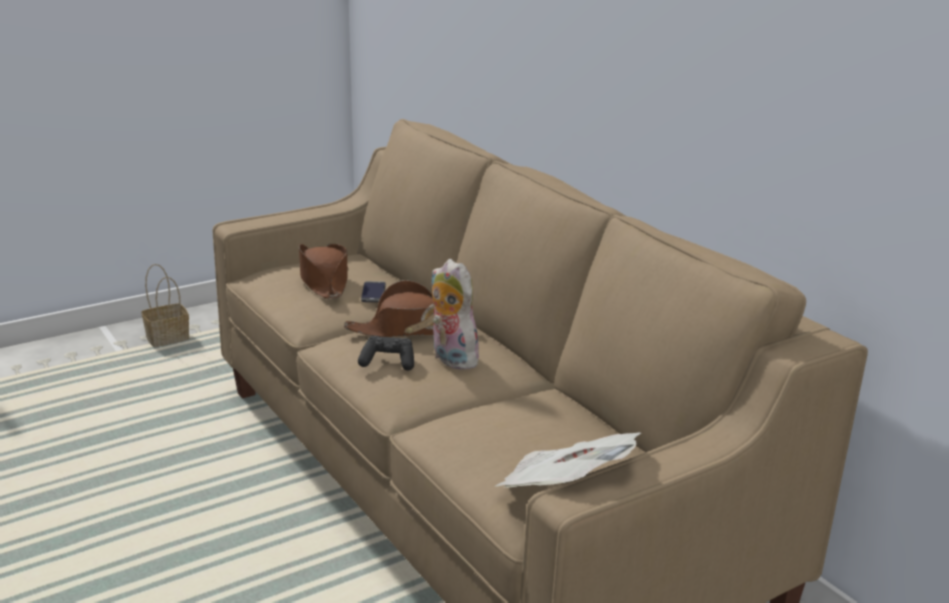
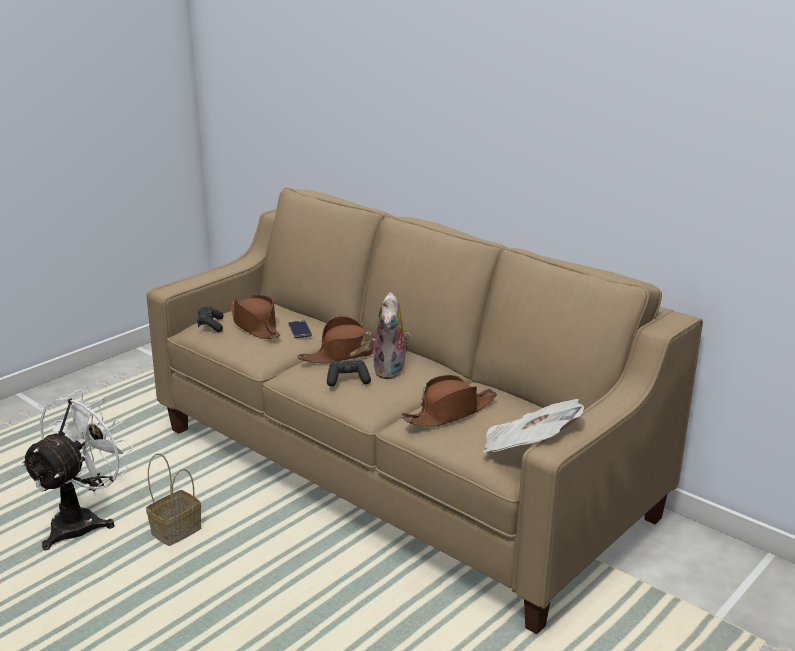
camera: 15 degrees left, 0 degrees up
basket [141,264,190,347] -> basket moved to [146,453,201,546]
plush toy [432,259,479,370] -> plush toy turned 120 degrees counterclockwise [374,292,411,379]
none -> white fan [20,390,133,550]
none -> black game controller [197,306,224,332]
none -> brown hat [401,375,497,427]

